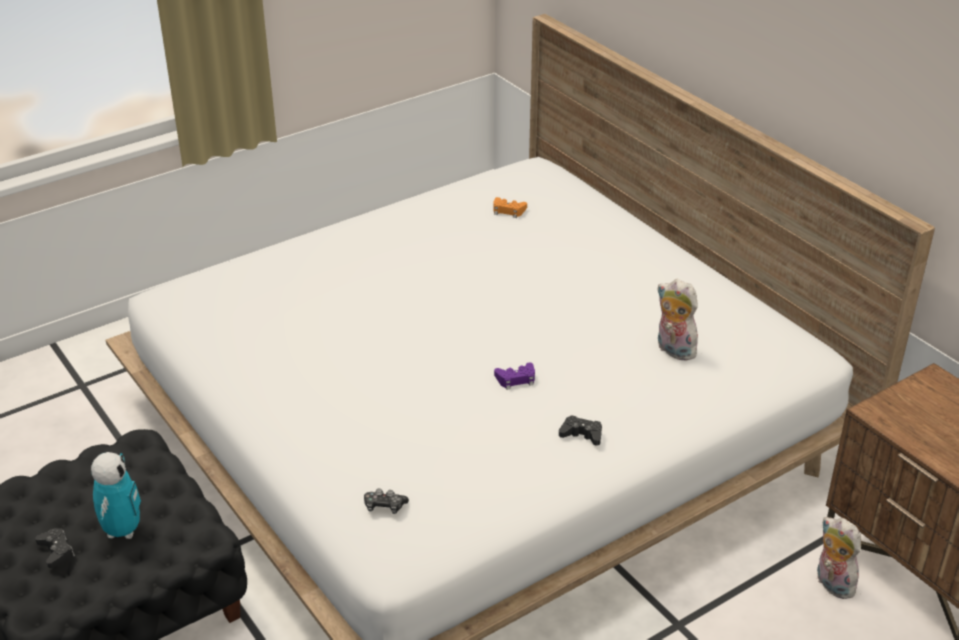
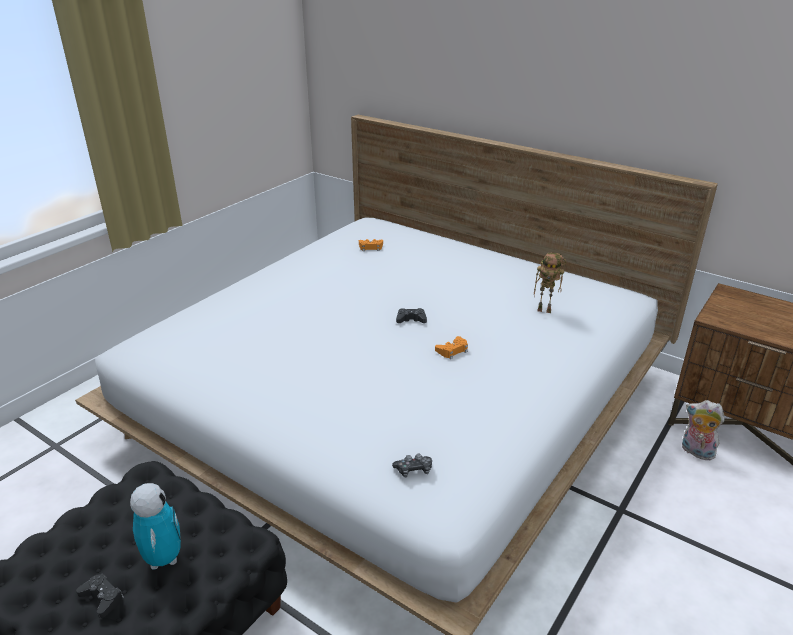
camera: 20 degrees left, 5 degrees down
purple game controller [494,362,535,390] -> orange game controller [435,336,468,359]
black game controller [559,415,602,446] -> black game controller moved to [396,308,427,323]
plush toy [657,279,701,361] -> toy robot [534,252,566,313]

